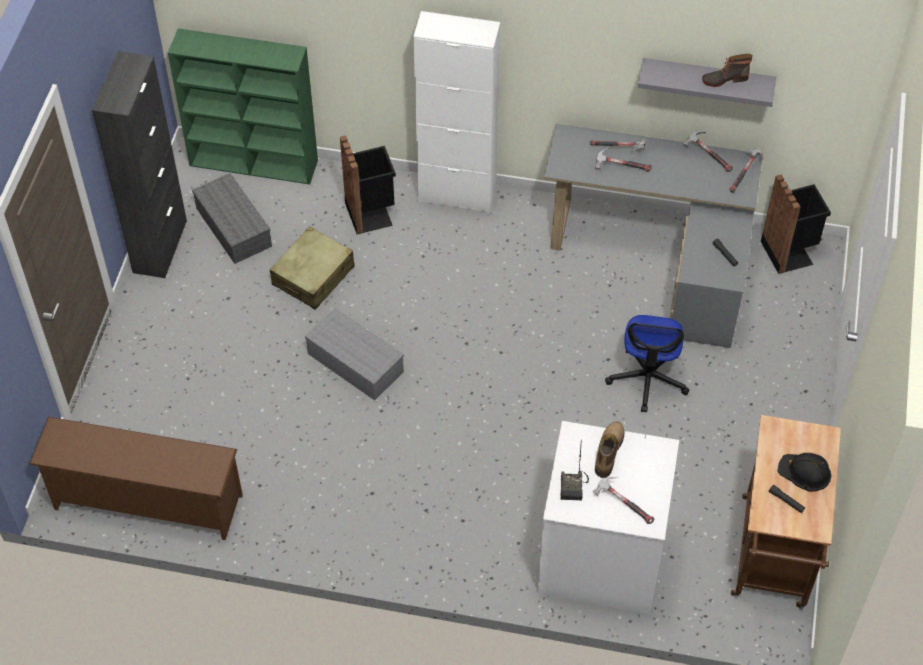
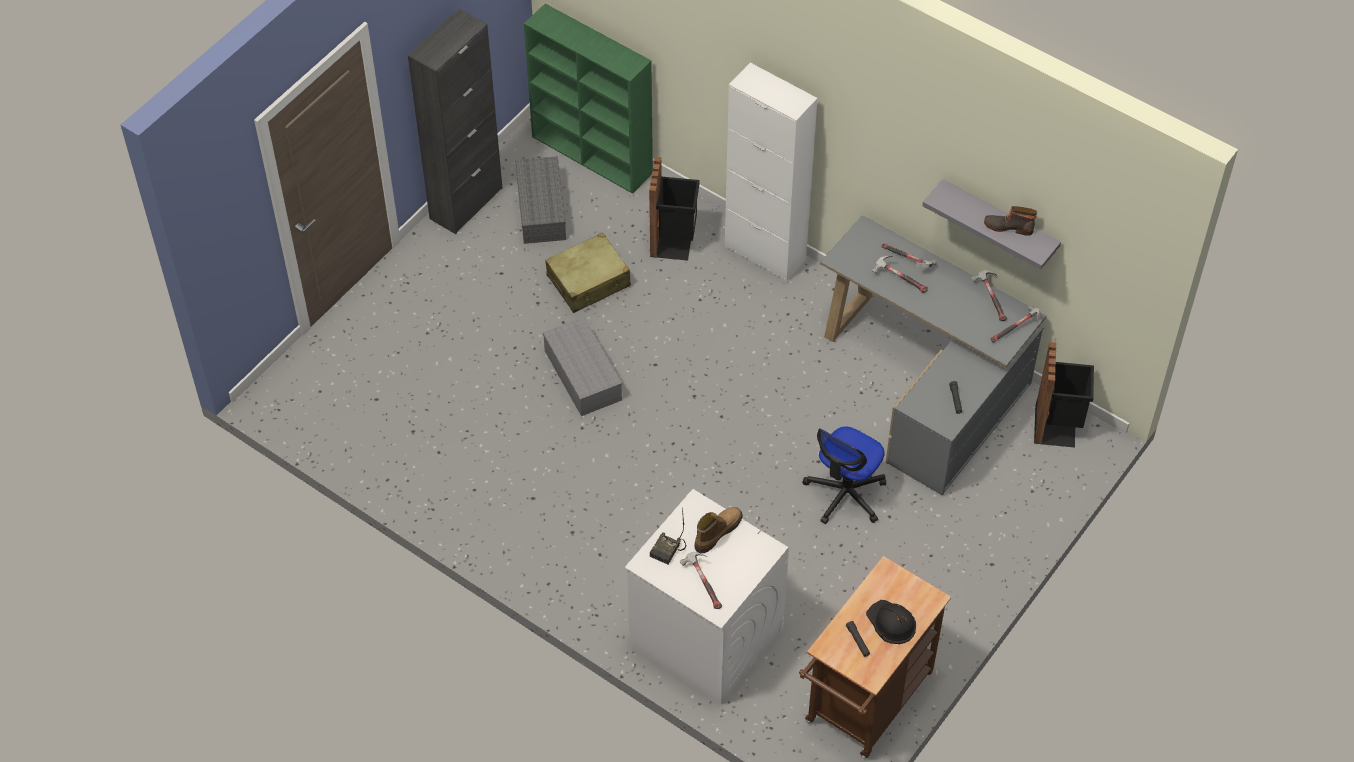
camera: 25 degrees right, 0 degrees up
brown shoe rack [29,417,243,540] -> none

